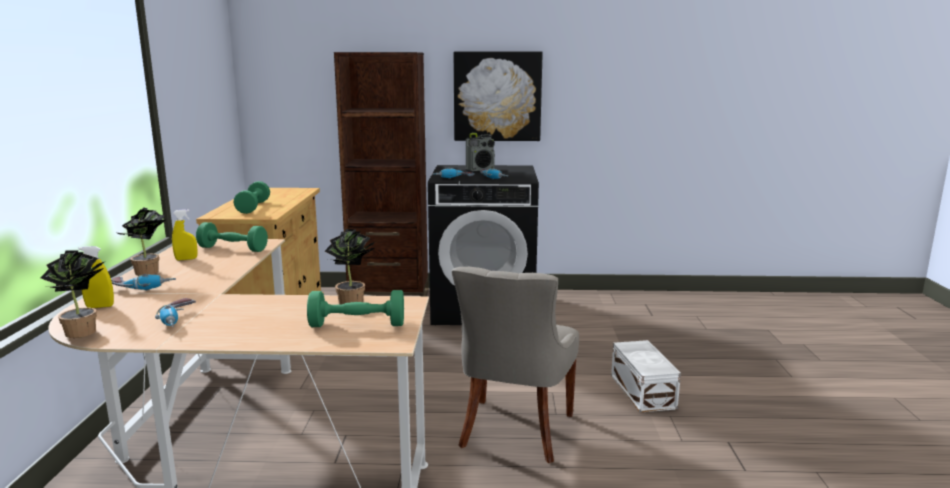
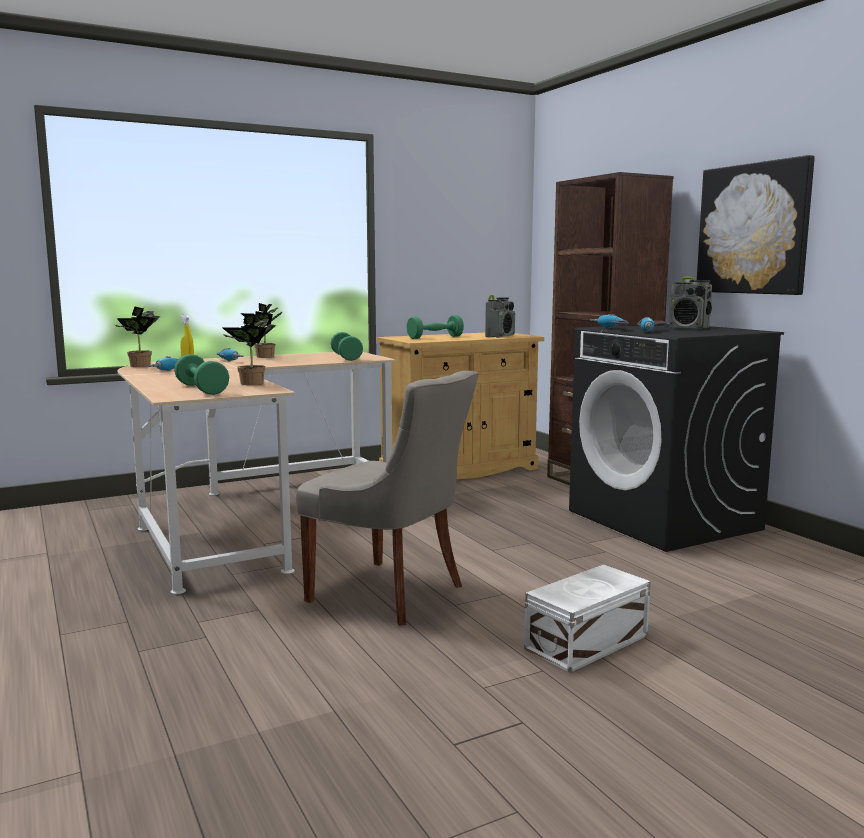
camera: 60 degrees right, 5 degrees down
yellow spray bottle [172,209,197,261] -> none
grey chair [452,267,579,463] -> grey chair turned 135 degrees counterclockwise [296,371,478,626]
none -> radio [485,295,515,338]

